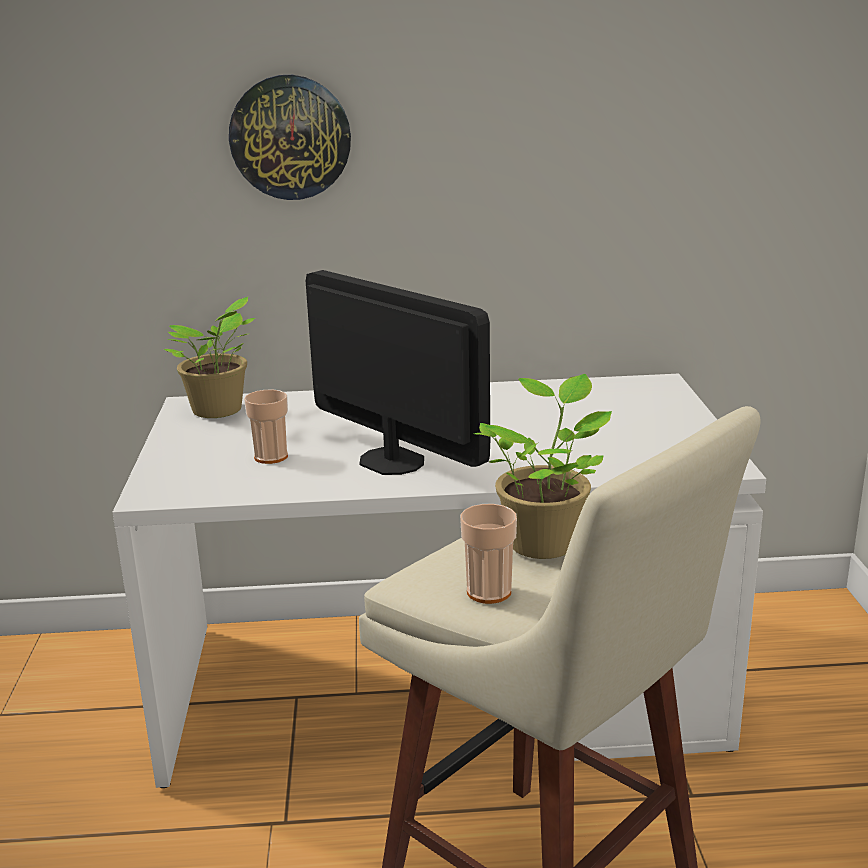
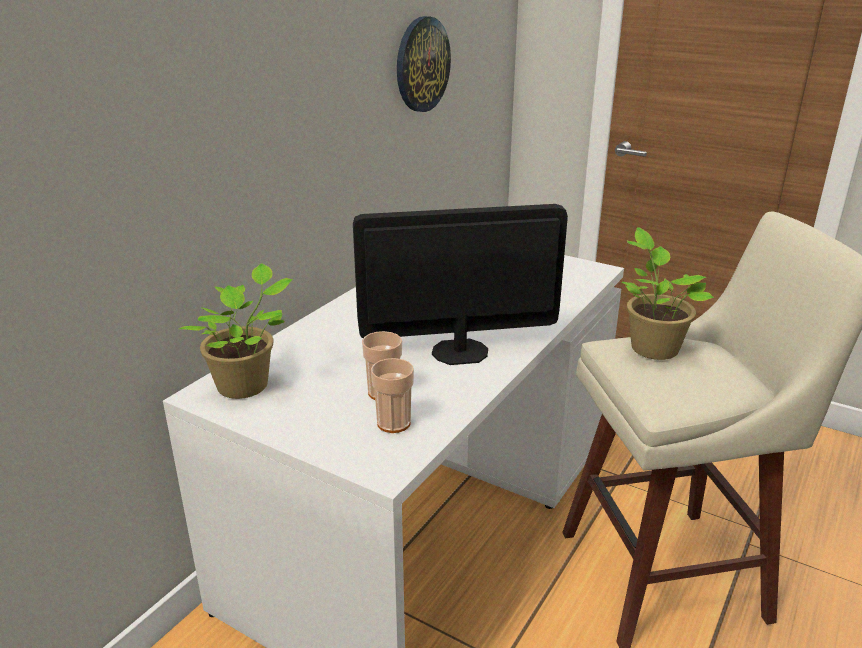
camera: 55 degrees left, 5 degrees up
wall clock [229,75,351,200] -> wall clock moved to [397,16,451,112]
cup [460,504,517,604] -> cup moved to [371,358,414,433]

